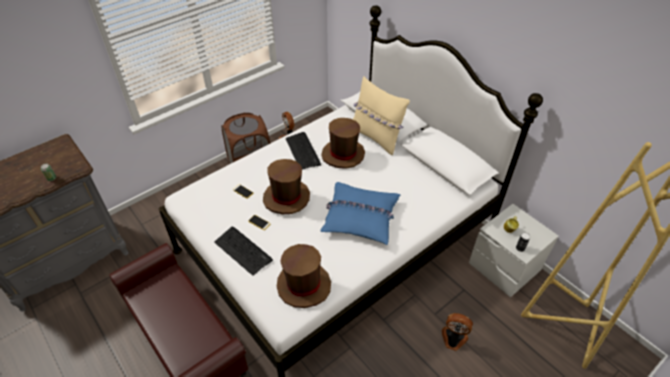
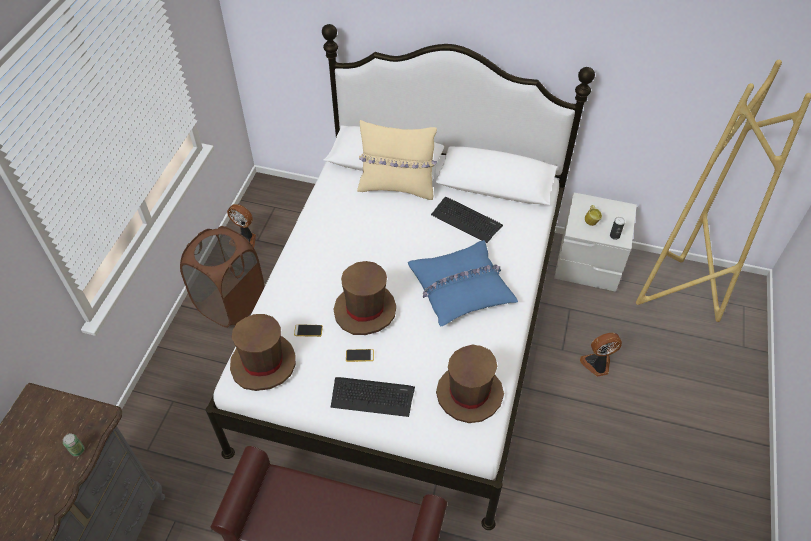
camera: 35 degrees left, 5 degrees up
keyboard [285,132,321,170] -> keyboard moved to [431,197,503,243]
brown hat [321,118,365,169] -> brown hat moved to [230,314,296,391]

